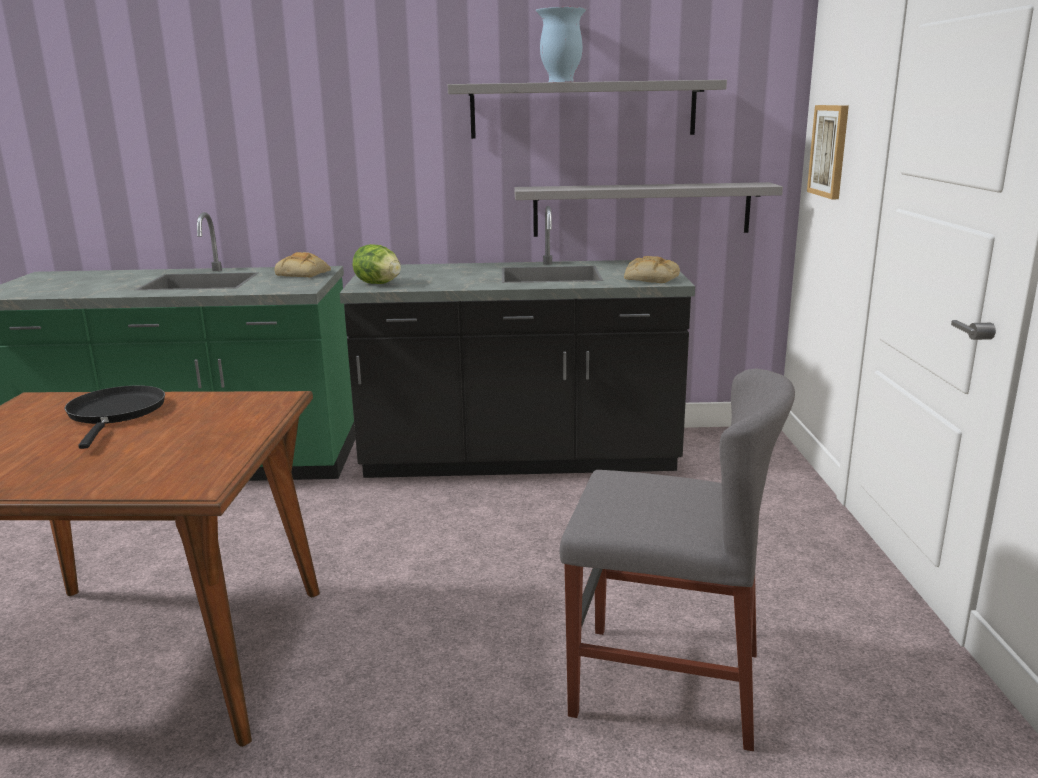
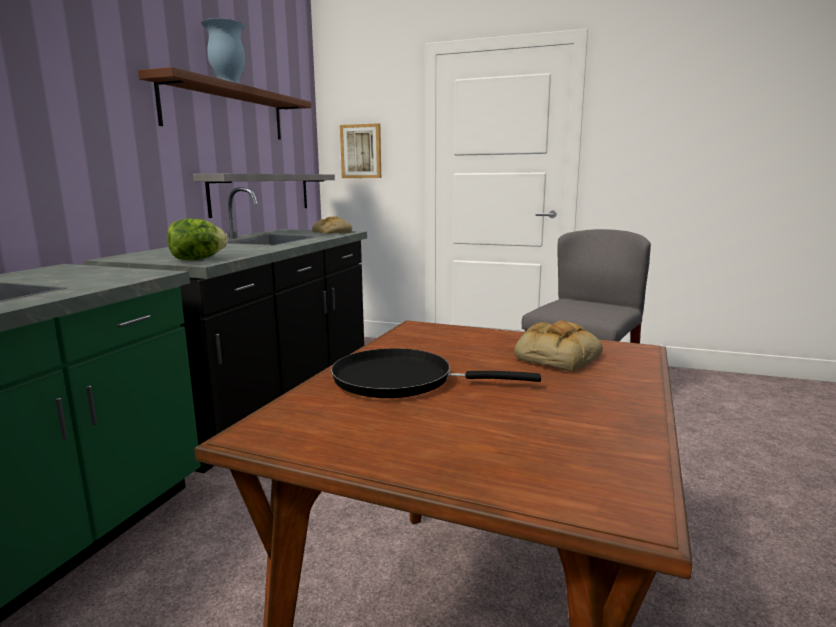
camera: 70 degrees left, 5 degrees down
bread [275,252,331,277] -> bread moved to [514,320,603,371]
grey shelf [448,80,727,139] -> brown shelf [138,67,311,140]

